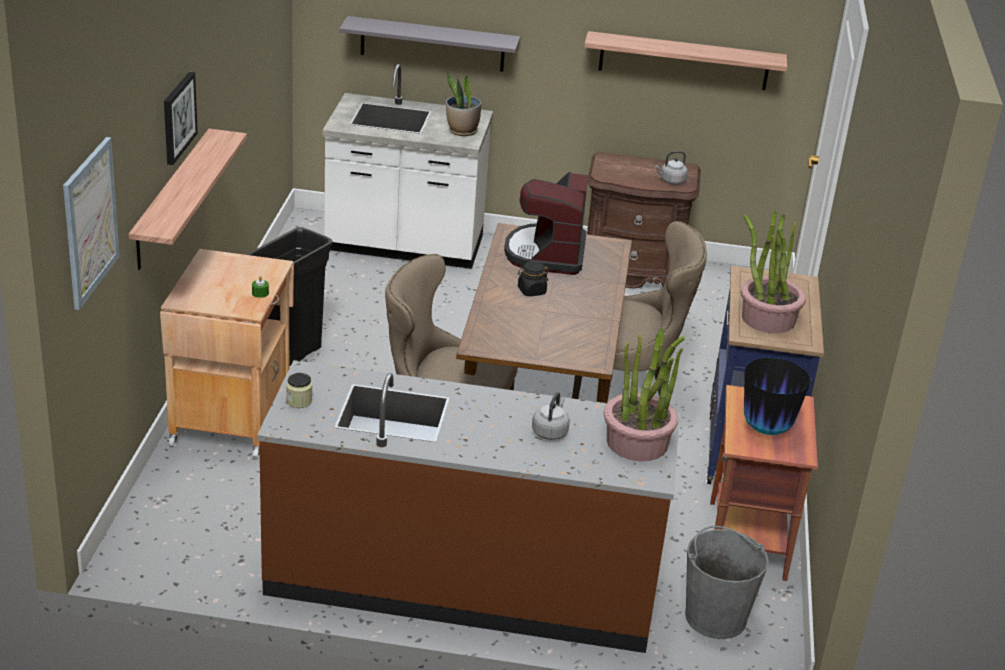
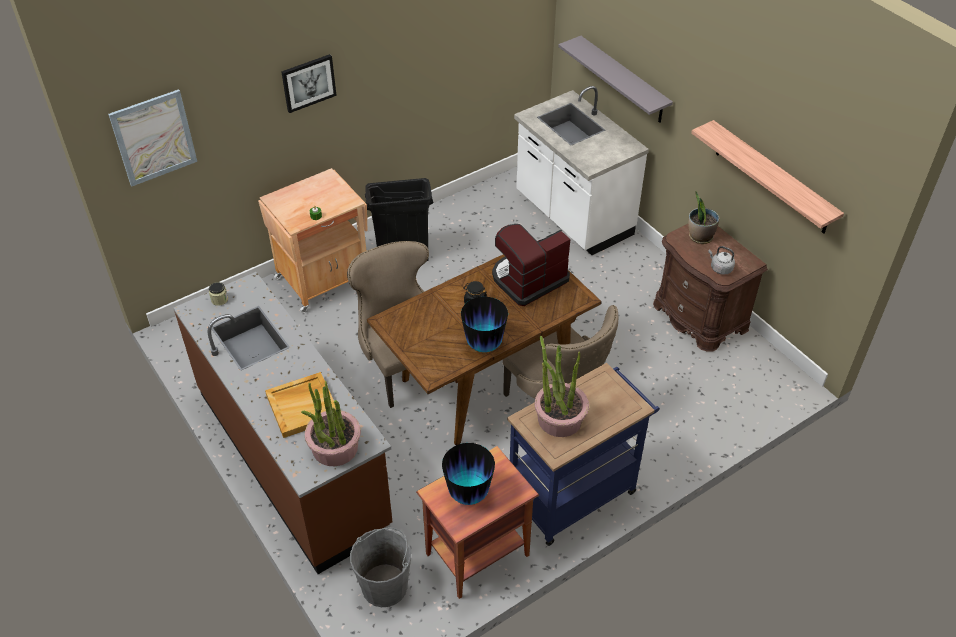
camera: 50 degrees right, 15 degrees up
shelf [129,129,247,270] -> none
potted plant [446,73,481,136] -> potted plant moved to [688,191,720,244]
grey kettle [532,392,570,440] -> beige tray [265,372,336,438]
none -> vase [461,297,508,352]

